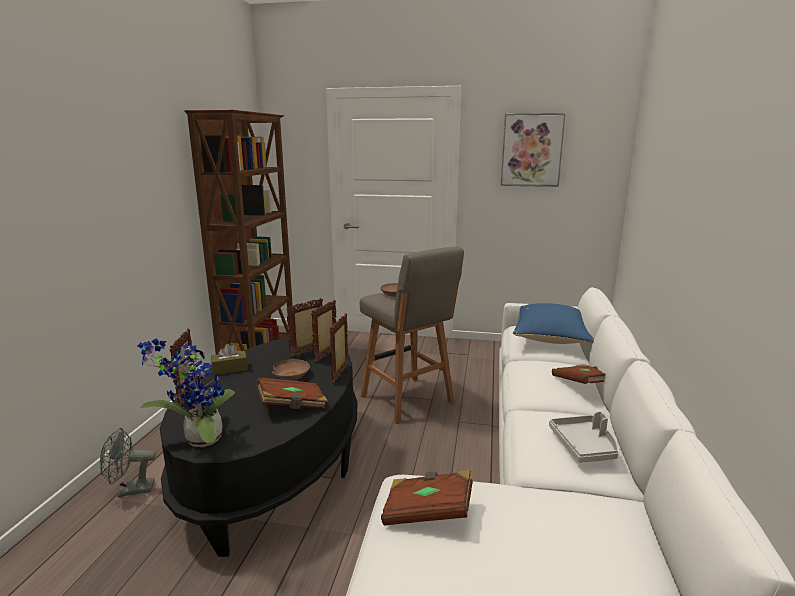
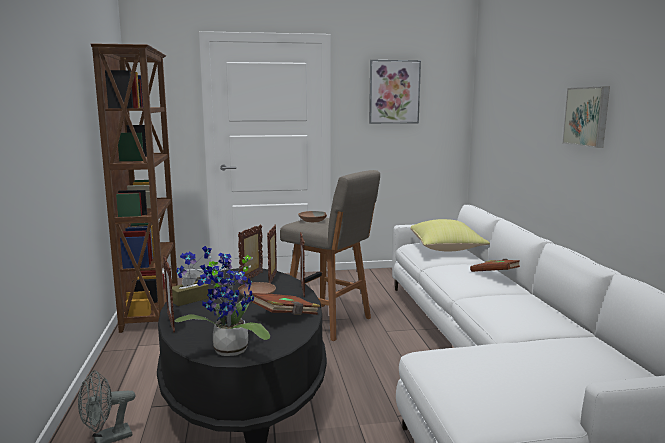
camera: 20 degrees left, 5 degrees down
brown book [381,470,473,525] -> none
blue pillow [513,303,594,344] -> yellow pillow [410,219,490,252]
grey tray [549,411,619,463] -> none
none -> picture [562,86,610,148]

